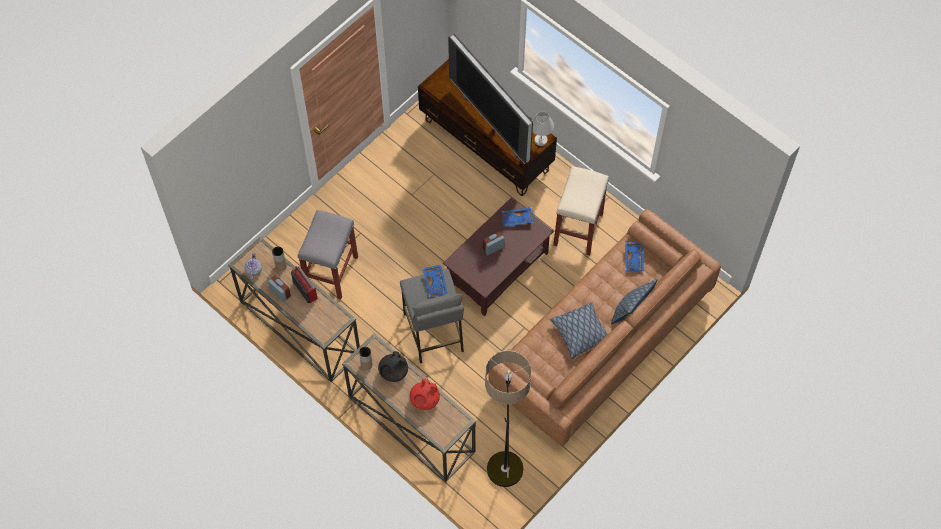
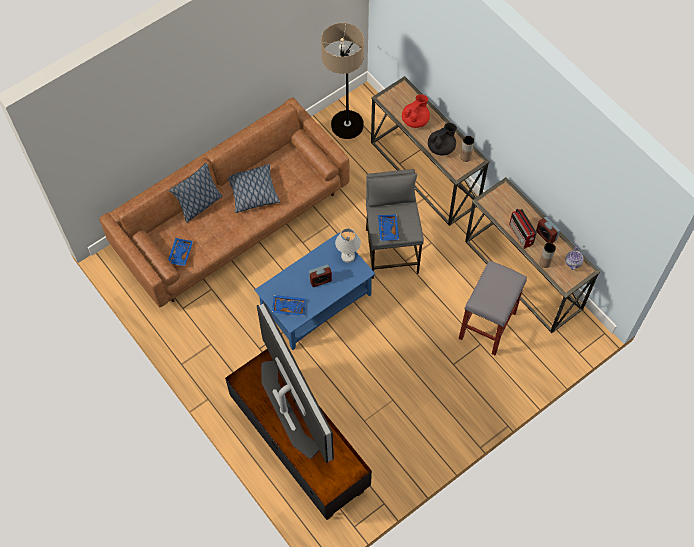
camera: 170 degrees left, 0 degrees up
brown coffee table [443,198,554,316] -> blue coffee table [255,233,375,350]
white table lamp [532,112,554,146] -> white table lamp moved to [335,228,361,263]
beige stool [553,166,609,256] -> none

